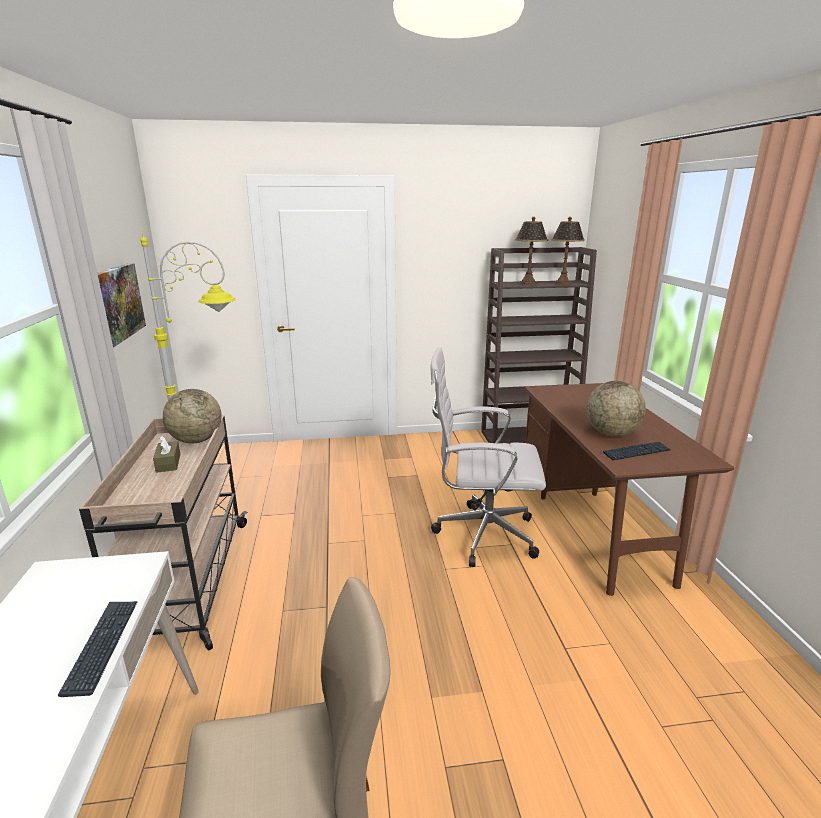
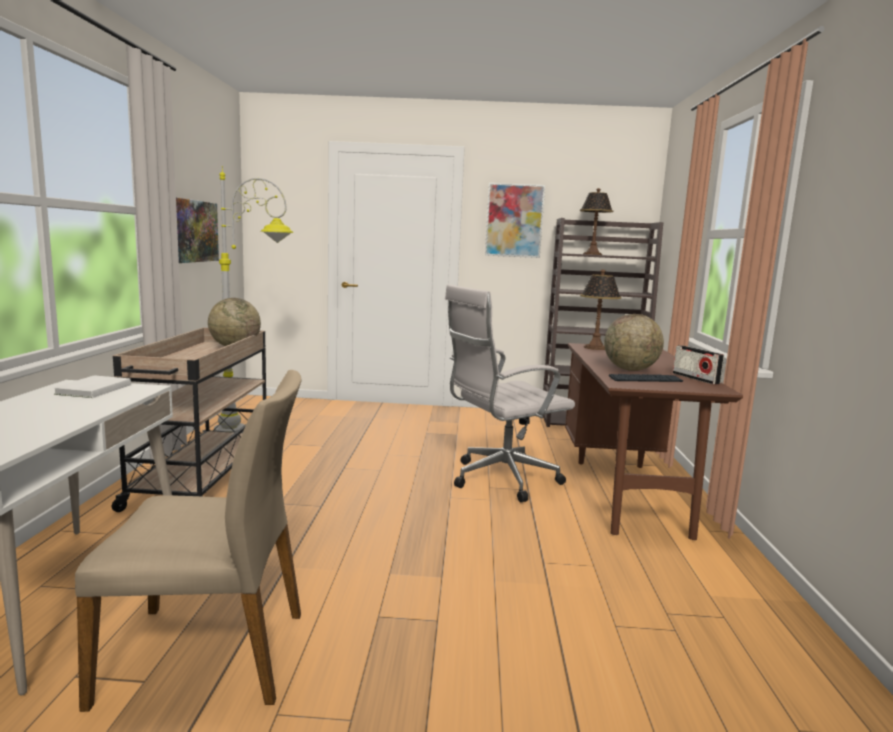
camera: 10 degrees right, 10 degrees down
keyboard [58,601,138,697] -> none
brown tissue box [153,435,180,473] -> none
white office chair [431,347,546,567] -> white office chair turned 45 degrees counterclockwise [445,284,575,502]
table lamp [551,217,585,285] -> table lamp moved to [580,269,621,350]
none -> white book [53,375,131,398]
none -> picture [485,183,545,258]
none -> radio [673,345,724,385]

